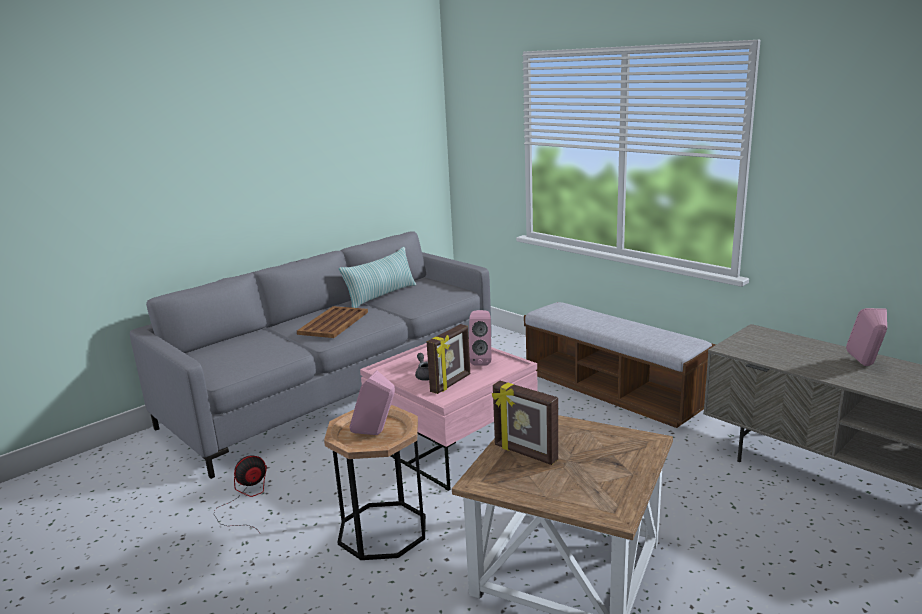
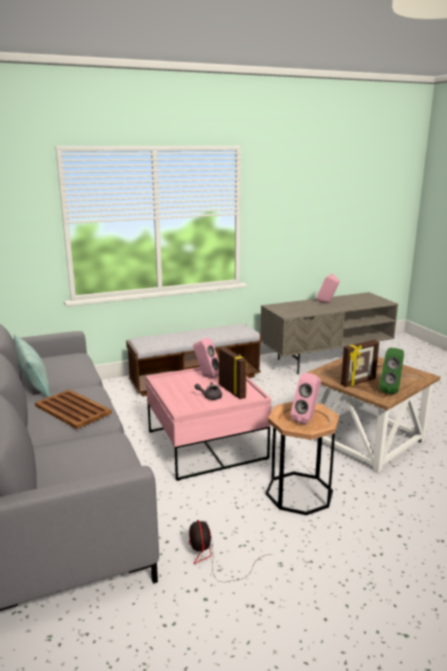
camera: 70 degrees left, 0 degrees up
none -> green speaker [379,348,404,394]

